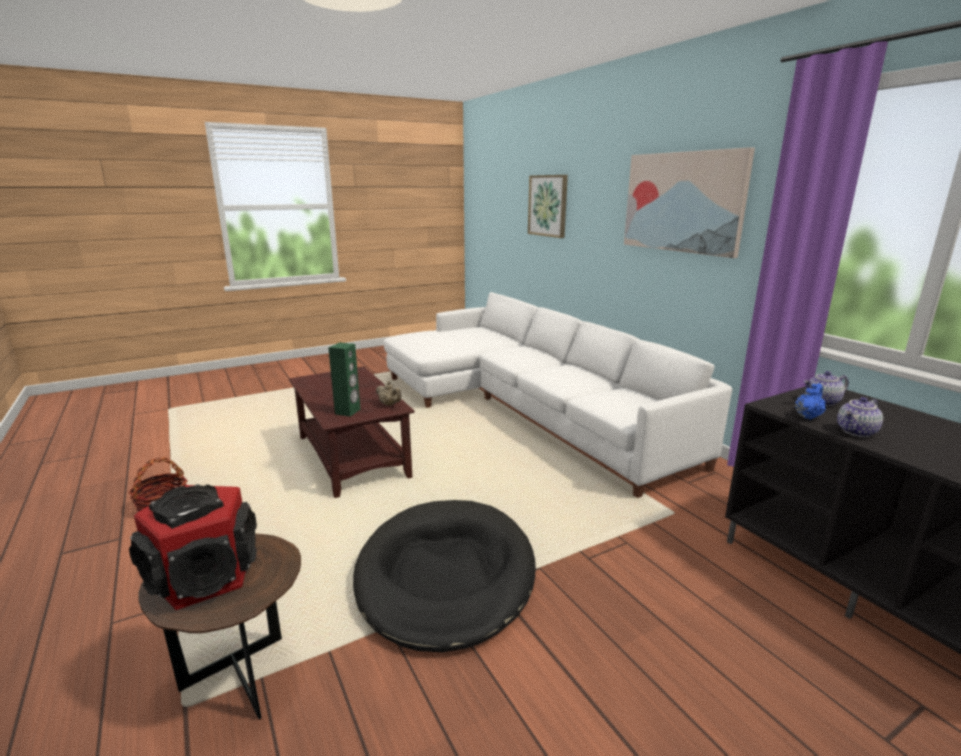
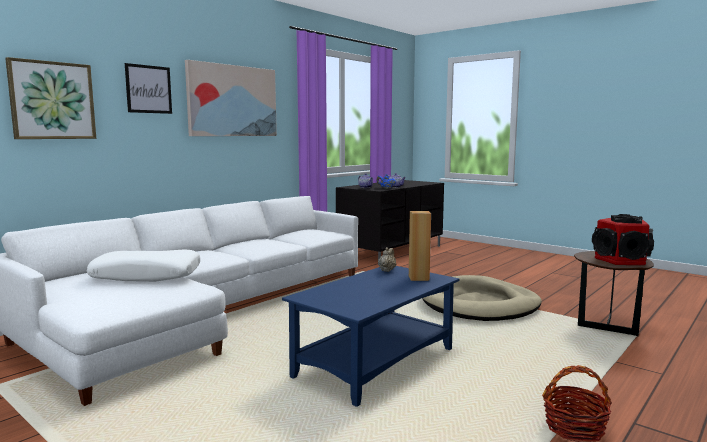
camera: 110 degrees left, 10 degrees down
brown coffee table [289,367,415,498] -> blue coffee table [282,266,460,407]
green speaker [328,342,360,417] -> brown speaker [409,211,431,281]
black dog bed [353,500,536,652] -> beige dog bed [422,275,542,321]
none -> white pillow [87,249,200,282]
none -> picture [125,63,172,114]

